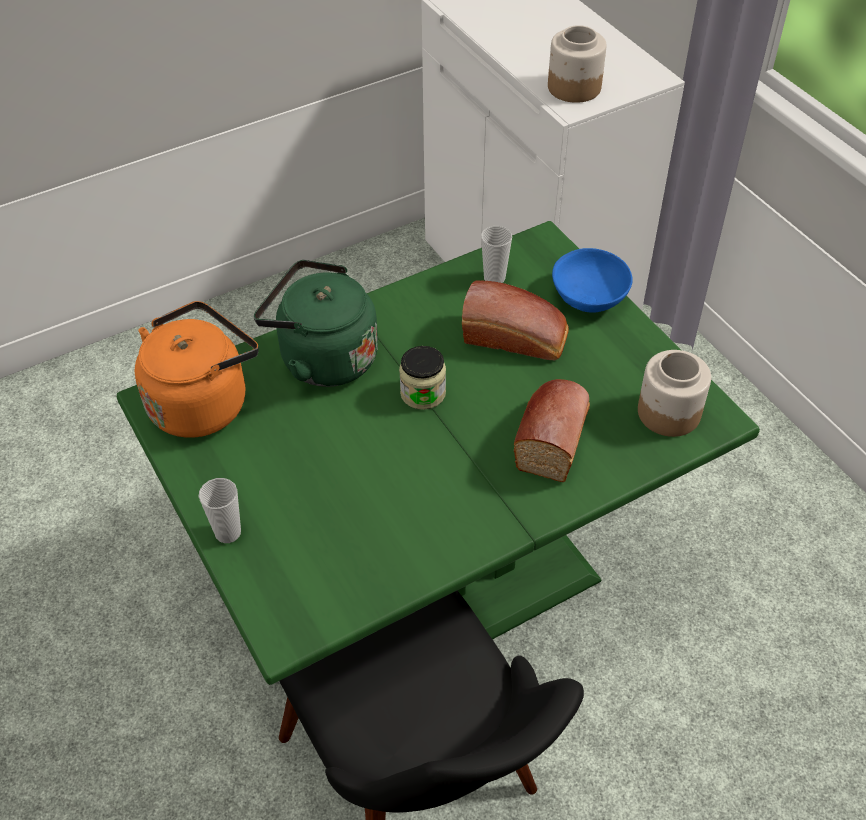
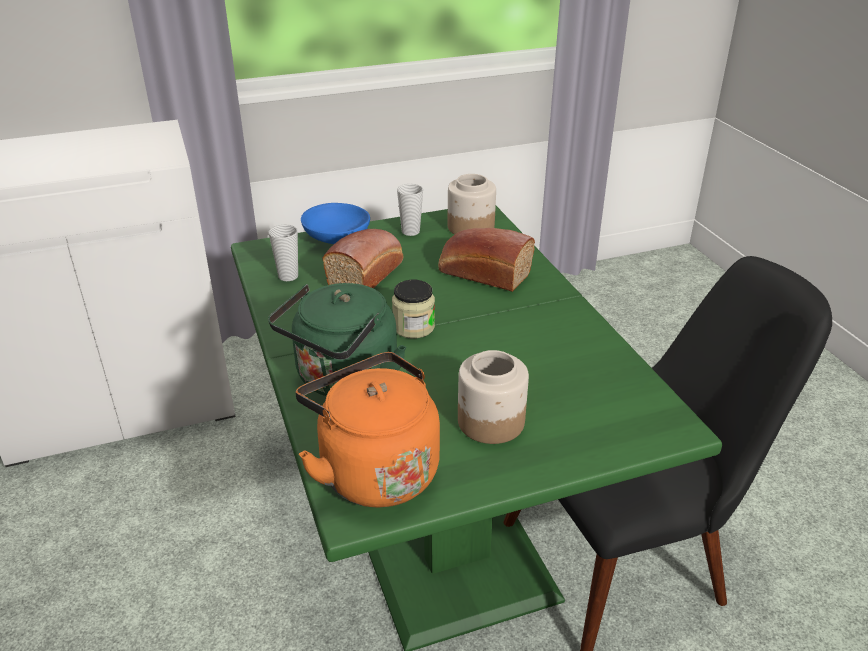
camera: 80 degrees left, 15 degrees down
cup [198,478,241,543] -> cup moved to [397,184,423,236]
jar [548,25,607,103] -> jar moved to [458,350,529,444]

